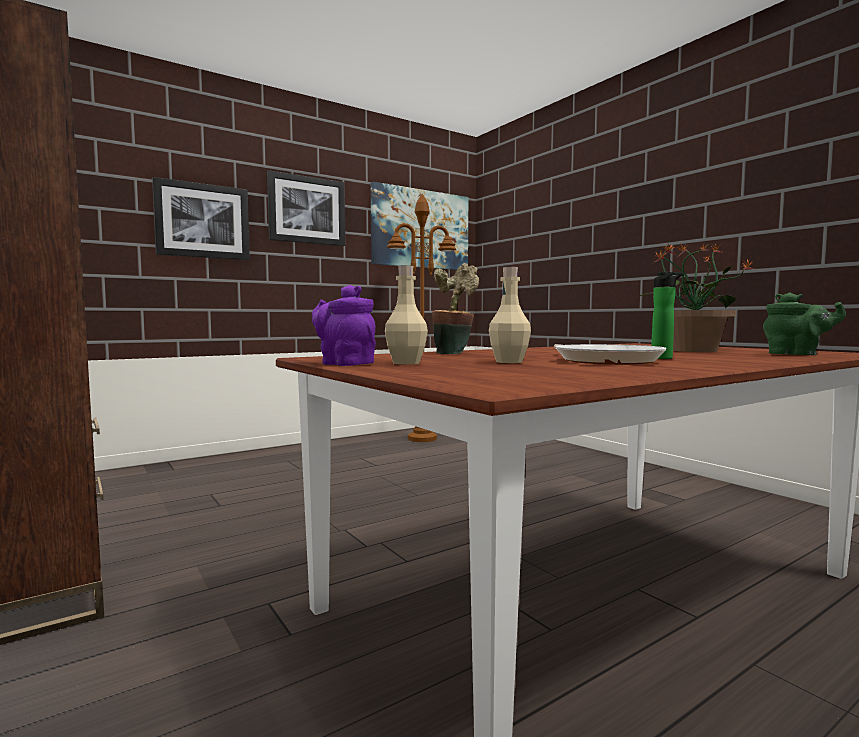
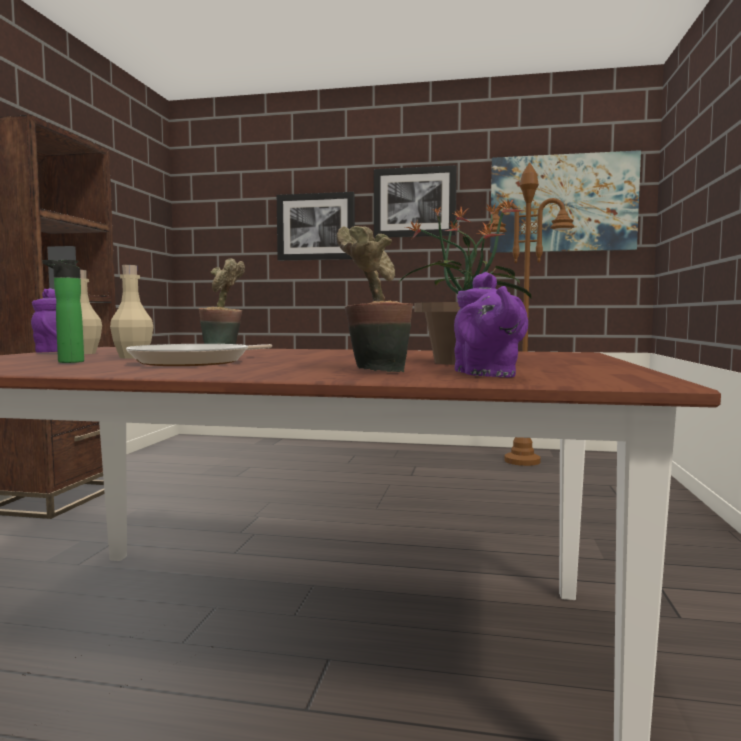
camera: 45 degrees right, 0 degrees up
bottle [651,272,683,359] -> bottle moved to [42,260,84,363]
green teapot [763,292,846,355] -> purple teapot [454,272,528,377]
none -> potted plant [337,226,413,372]

